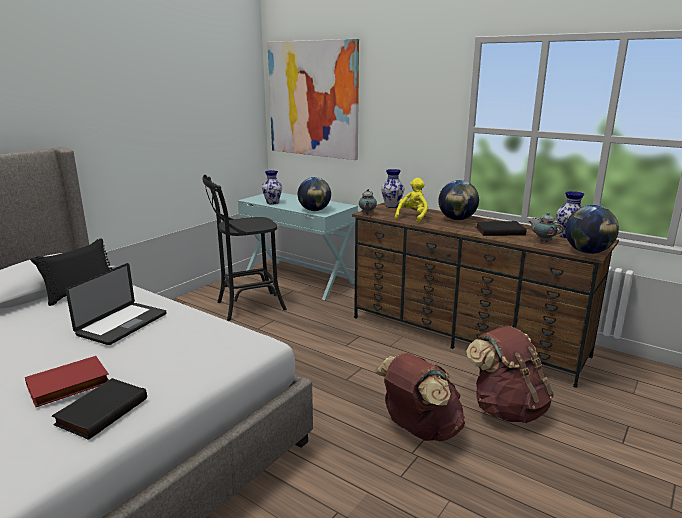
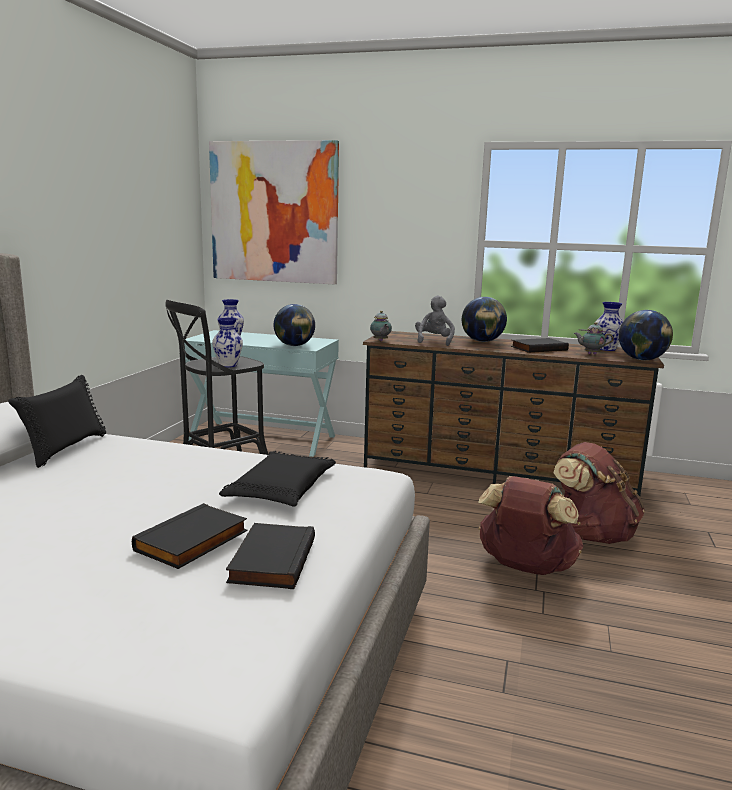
camera: 20 degrees left, 5 degrees down
red book [25,356,109,407] -> black book [132,503,247,569]
laptop [66,263,166,345] -> none
vase [381,169,404,208] -> vase moved to [212,318,243,368]
yellow plush toy [395,178,428,223] -> grey plush toy [415,296,455,346]
none -> black pillow [219,451,336,507]

